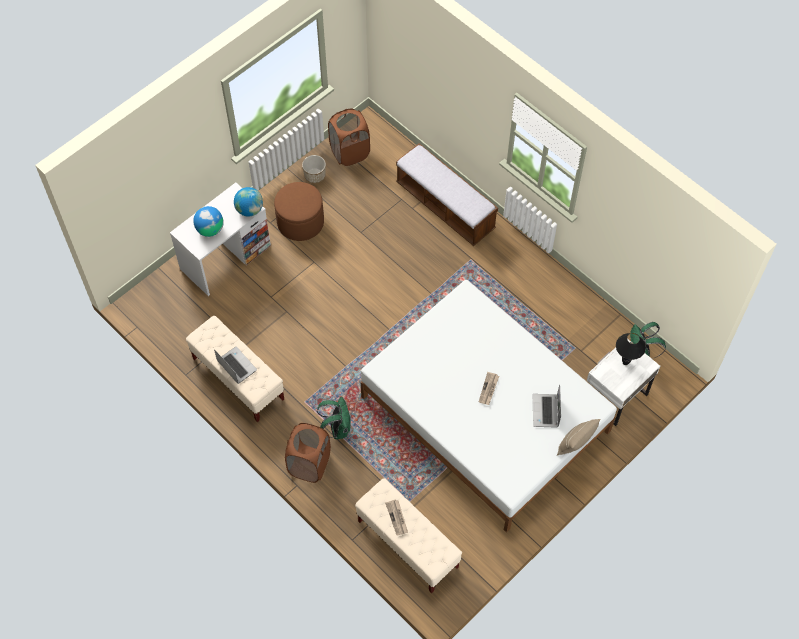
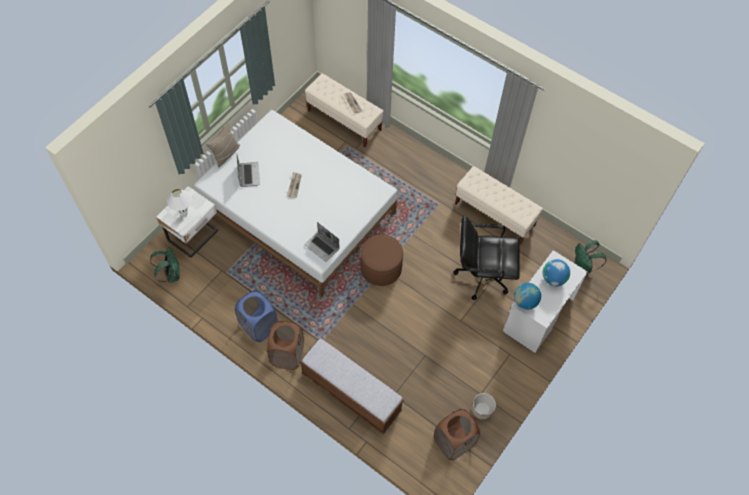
camera: 170 degrees right, 0 degrees up
laptop [214,347,257,384] -> laptop moved to [305,222,340,262]
brown ottoman [274,182,324,241] -> brown ottoman moved to [360,234,403,286]
brown laundry basket [285,423,331,483] -> brown laundry basket moved to [267,321,304,370]
green backpack [317,397,351,439] -> green backpack moved to [575,240,606,274]
black table lamp [616,333,646,365] -> white table lamp [167,189,192,217]
none -> blue laundry basket [235,291,278,342]
none -> black office chair [453,216,520,300]

